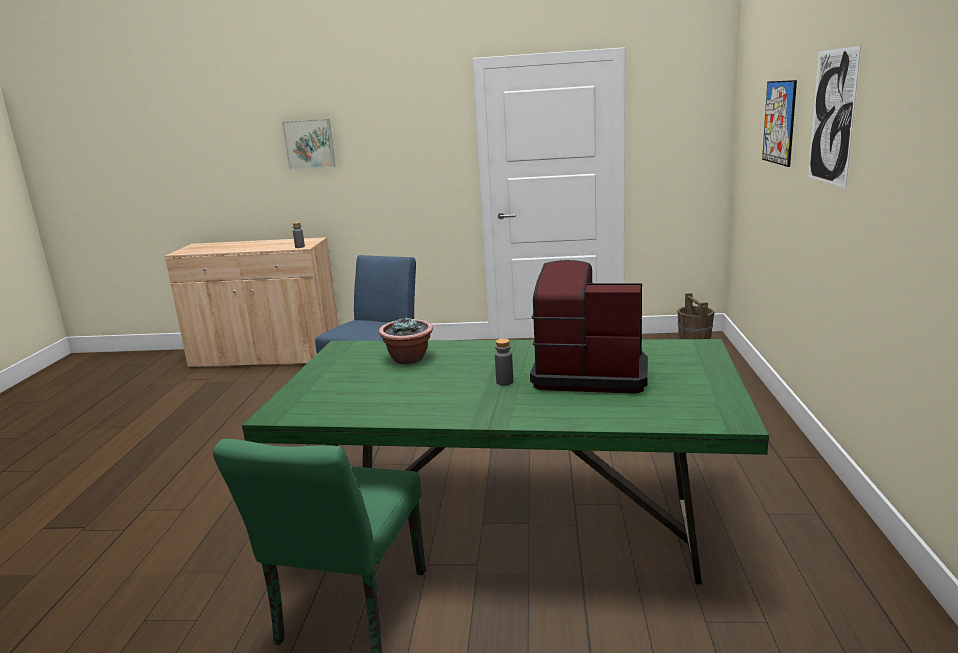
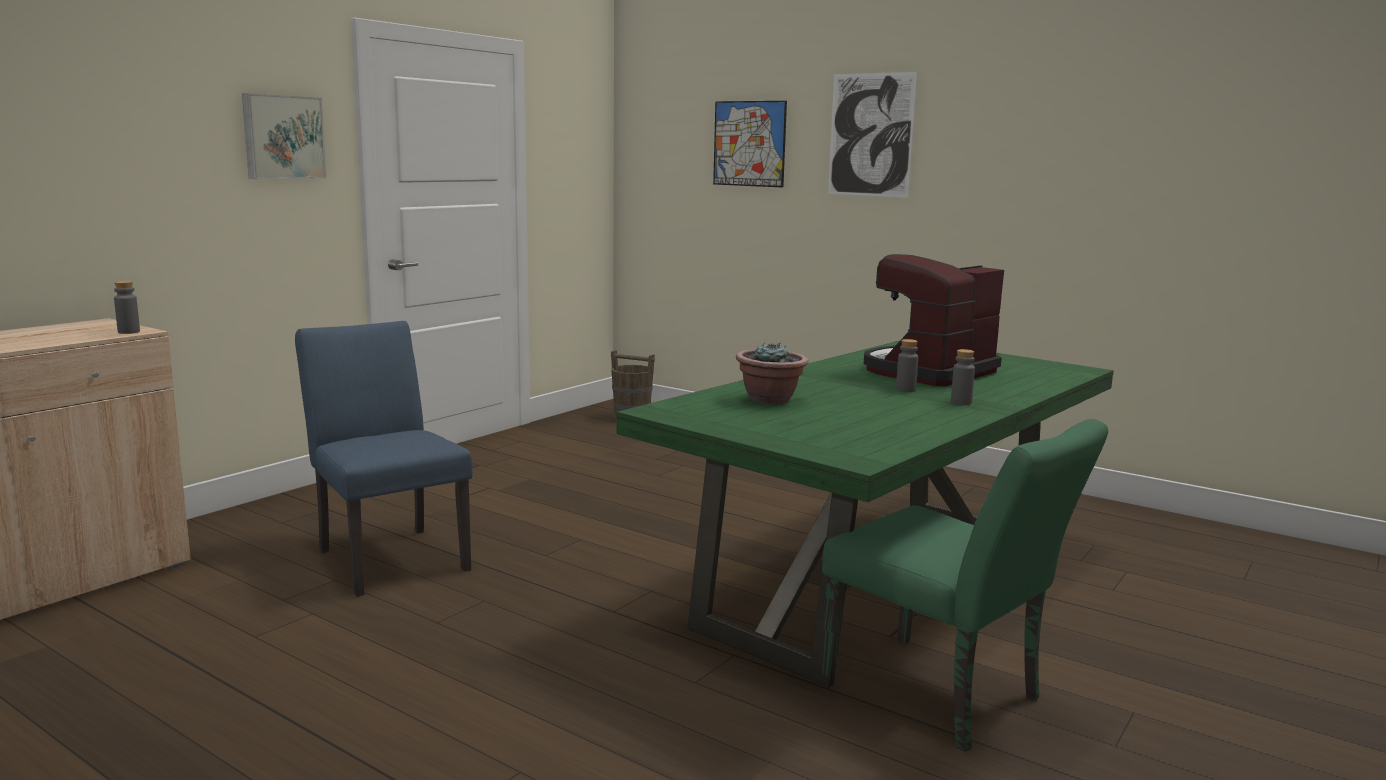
camera: 60 degrees left, 5 degrees down
picture [282,119,336,170] -> picture moved to [242,93,327,179]
none -> grey bottle [951,349,975,405]

